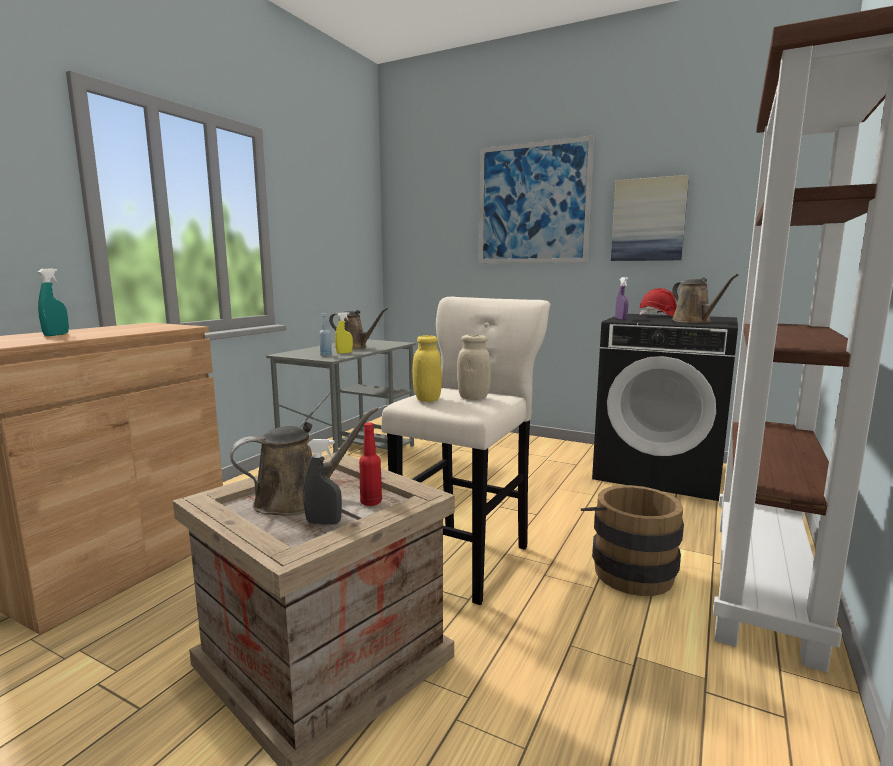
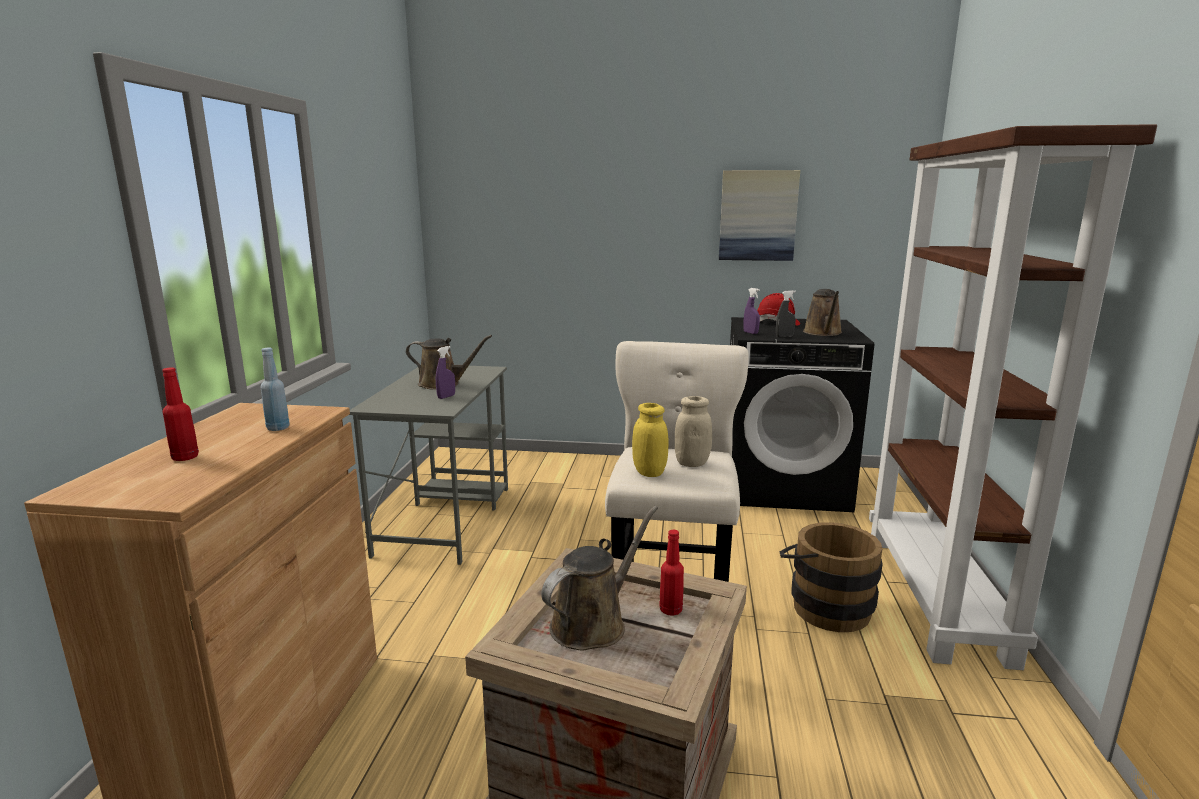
camera: 20 degrees left, 5 degrees up
turquoise spray bottle [38,269,69,336] -> red bottle [162,367,199,461]
grey spray bottle [303,439,342,525] -> grey spray bottle moved to [776,290,796,337]
blue bottle [320,313,332,356] -> blue bottle moved to [261,348,290,431]
yellow spray bottle [335,312,353,354] -> purple spray bottle [436,346,455,399]
picture [479,136,594,263] -> none
brown watering can [672,274,738,323] -> brown watering can turned 45 degrees clockwise [803,289,842,336]

